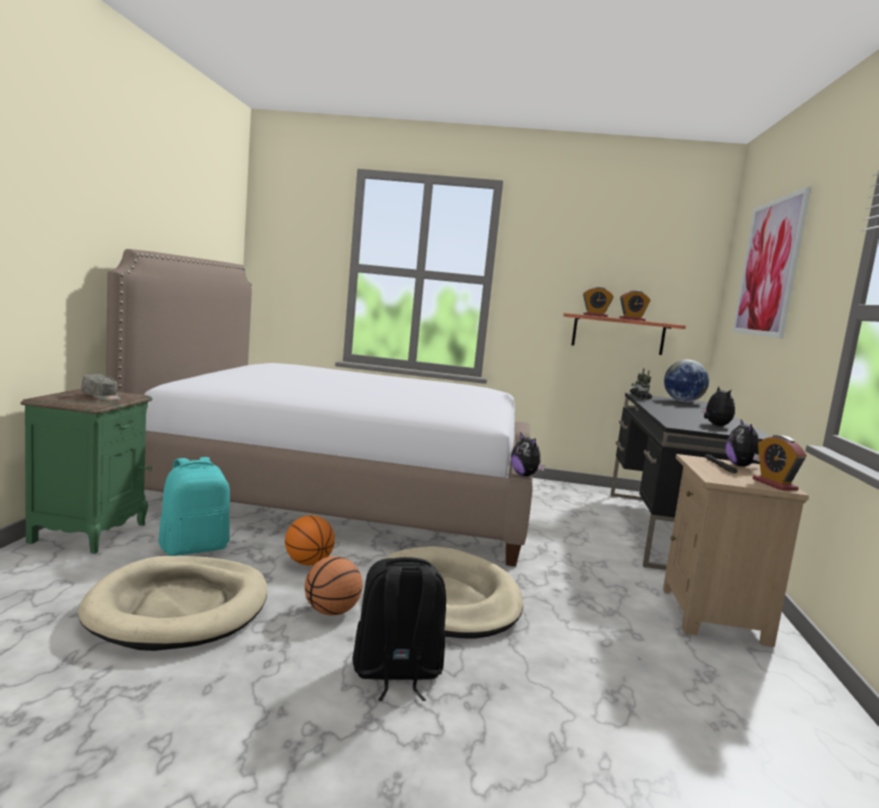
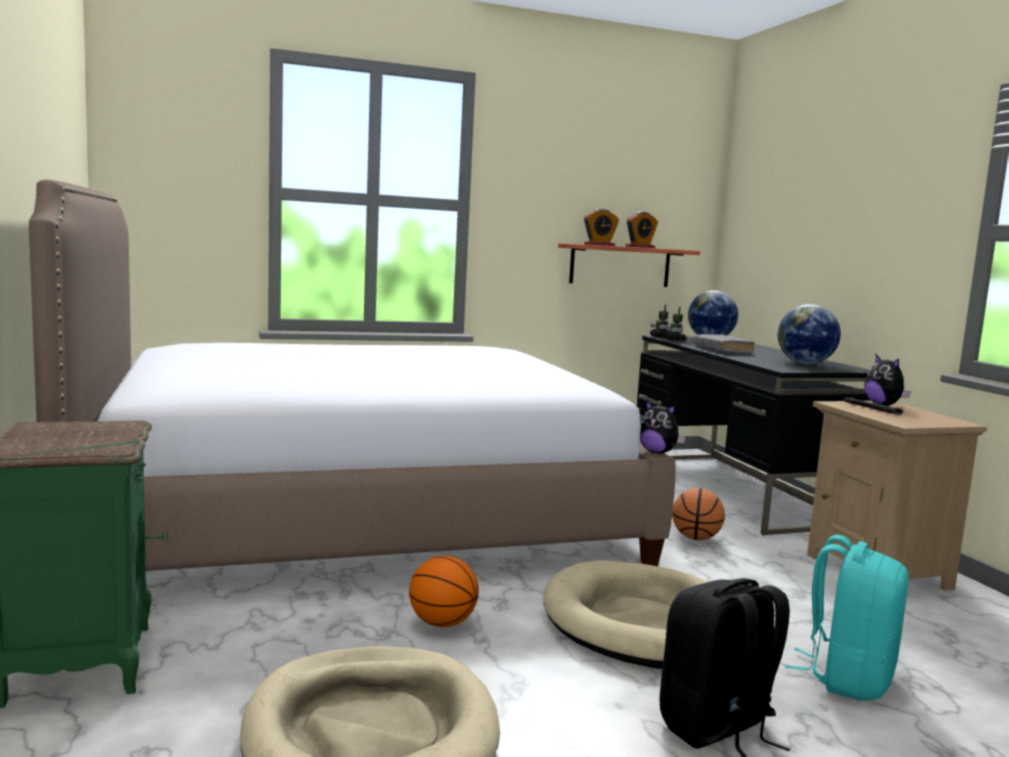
camera: 25 degrees left, 0 degrees up
grey cap [81,374,121,401] -> none
turquoise backpack [159,457,230,556] -> turquoise backpack moved to [785,535,909,701]
basketball [305,556,362,615] -> basketball moved to [672,488,725,540]
plush toy [702,387,735,426] -> globe [778,304,841,364]
picture [732,187,811,338] -> none
alarm clock [753,435,807,491] -> none
none -> grey book [693,334,754,354]

